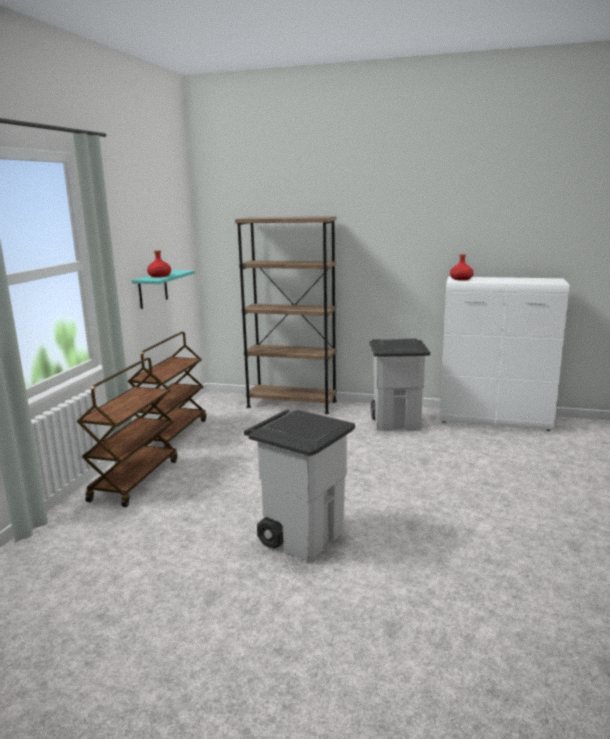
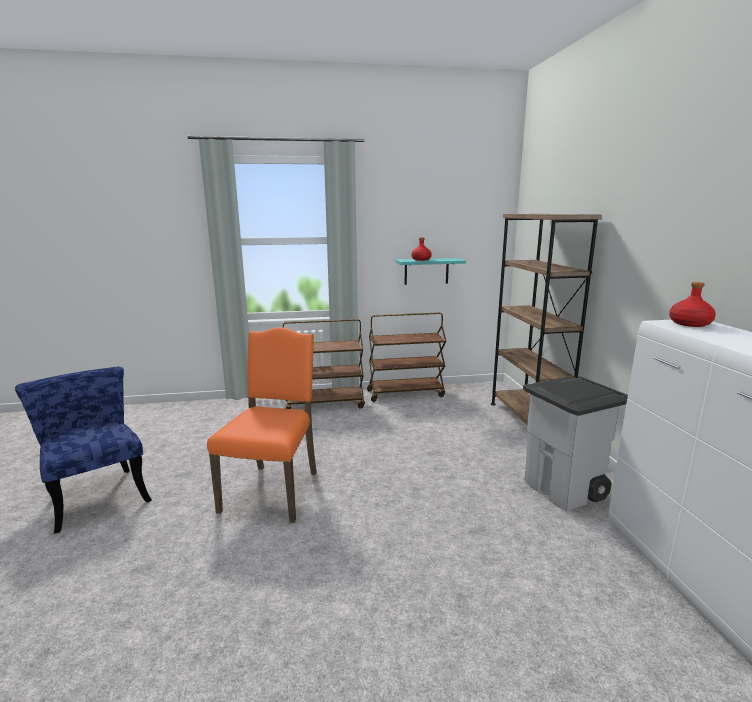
camera: 65 degrees right, 0 degrees up
grey trash can [244,410,355,562] -> orange chair [207,327,317,523]
none -> blue chair [15,367,152,533]

